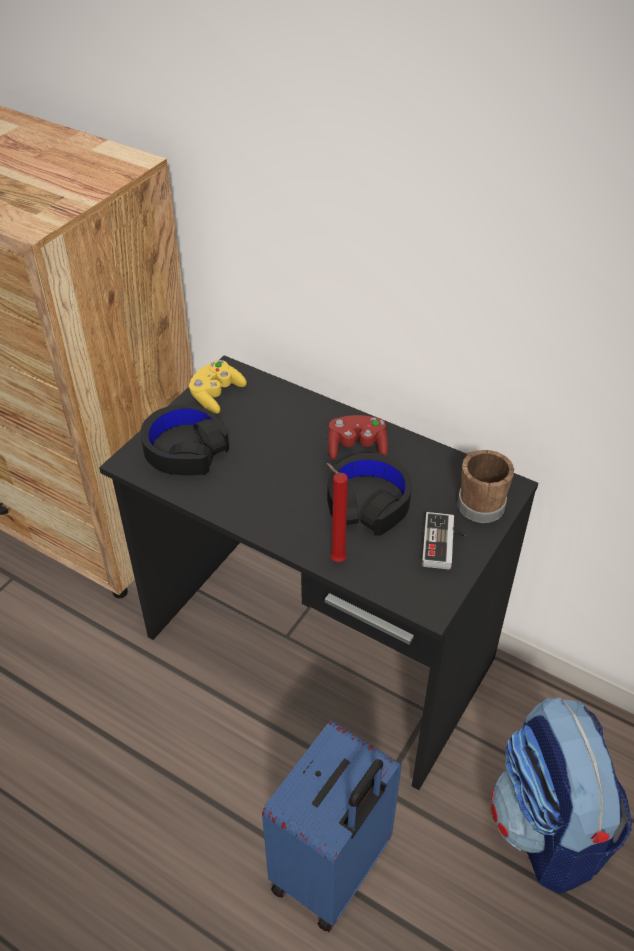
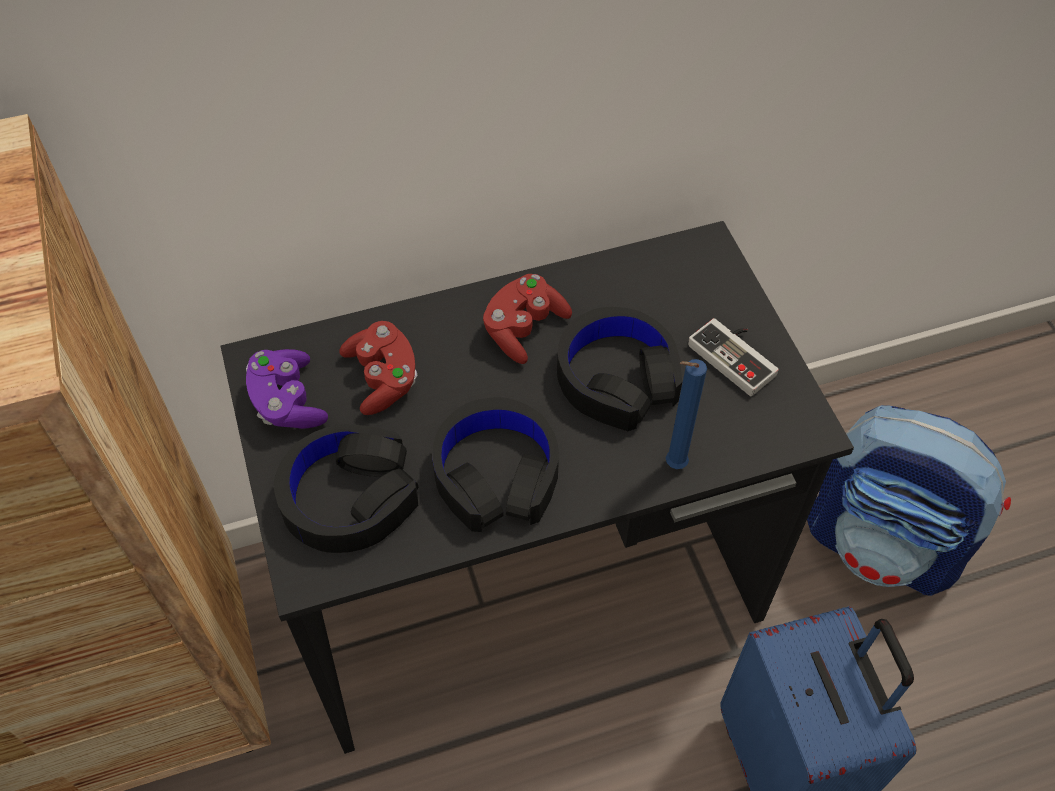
camera: 50 degrees left, 10 degrees up
yellow game controller [189,360,247,414] -> purple game controller [246,349,328,429]
red candle [326,463,348,562] -> blue candle [666,359,707,469]
brown mug [457,450,514,523] -> none
none -> red game controller [339,321,418,415]
none -> black headphones [432,397,559,532]

